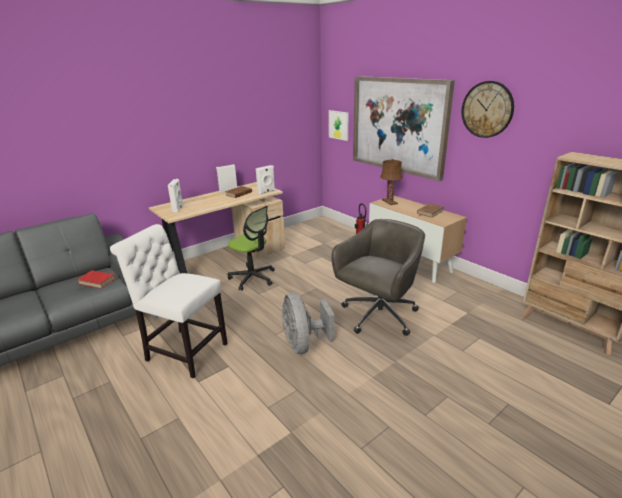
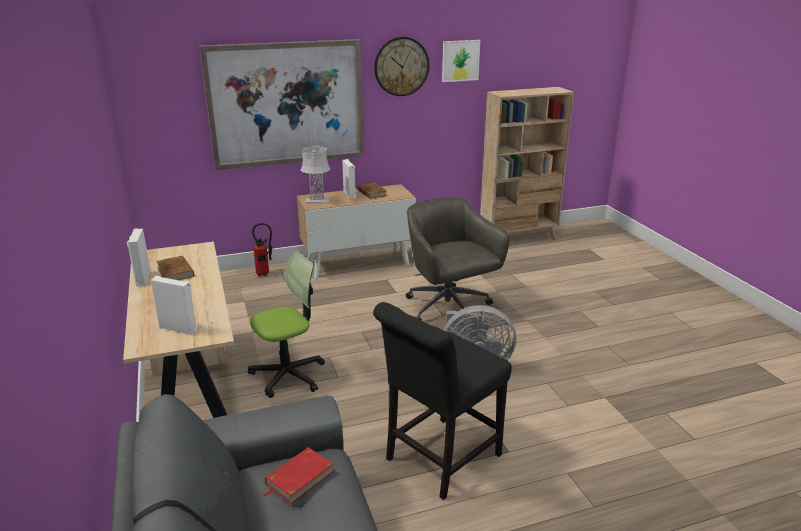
camera: 70 degrees left, 0 degrees up
white chair [110,224,228,378] -> black chair [373,302,512,500]
white speaker [256,165,275,194] -> white speaker moved to [342,159,356,199]
picture [329,110,349,141] -> picture moved to [442,40,480,82]
brown table lamp [380,159,403,205] -> grey table lamp [301,145,330,204]

